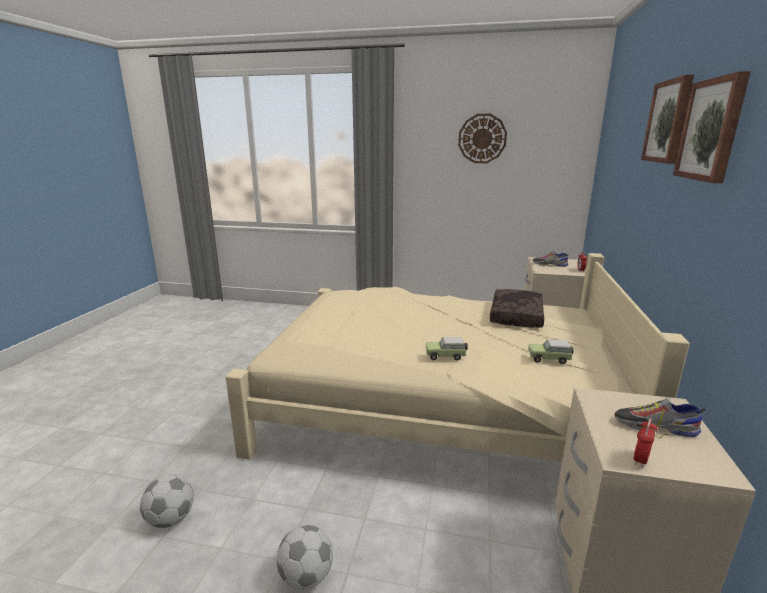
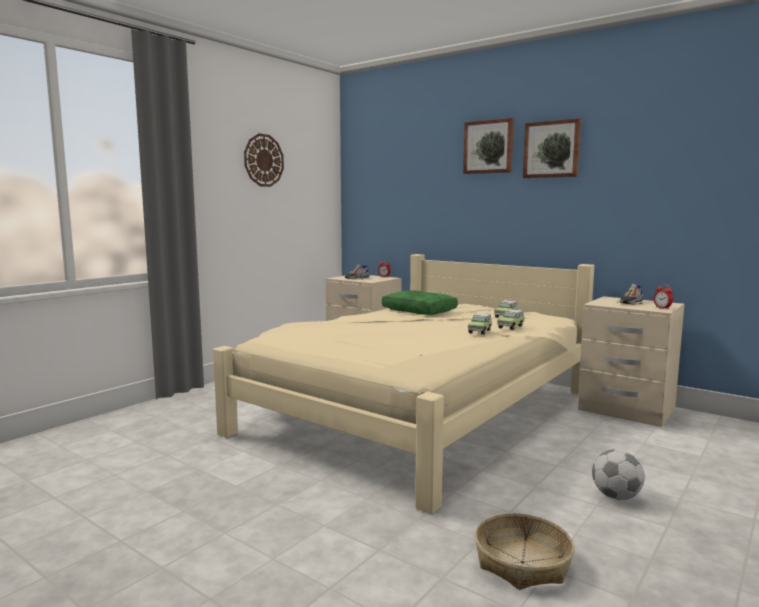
camera: 65 degrees left, 10 degrees down
football [140,475,194,528] -> basket [475,513,574,590]
brown pillow [490,289,544,328] -> green pillow [382,290,458,315]
none -> toy car [497,309,525,330]

